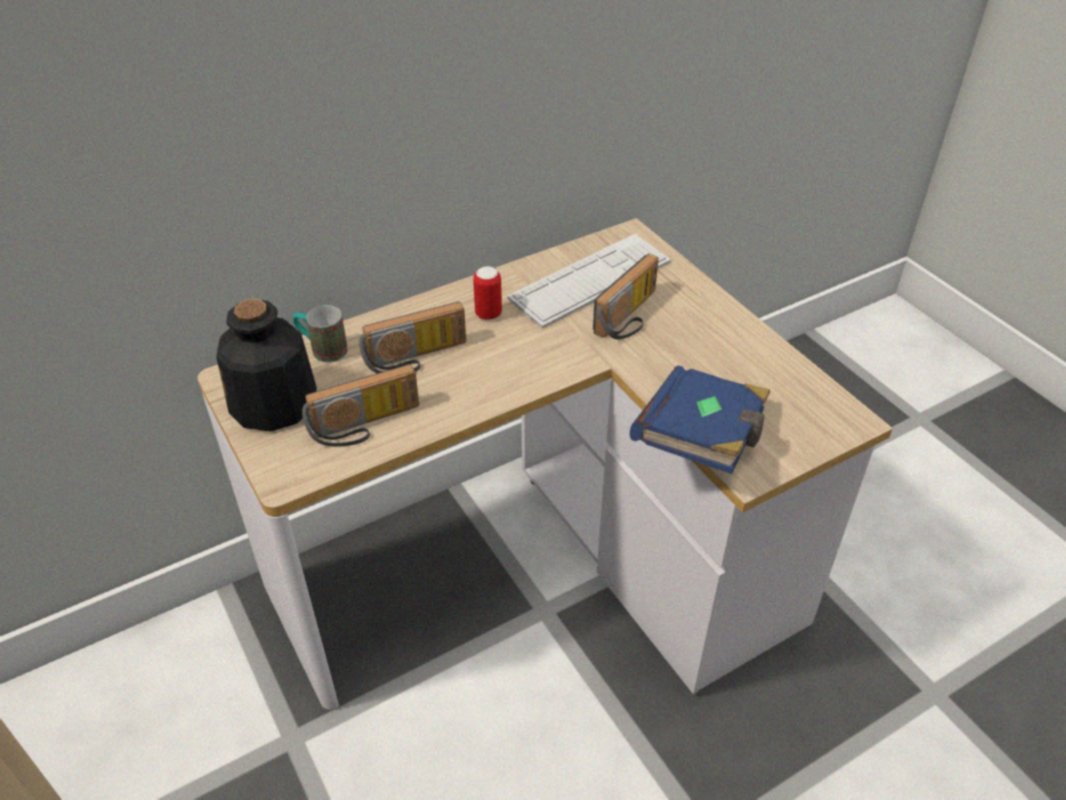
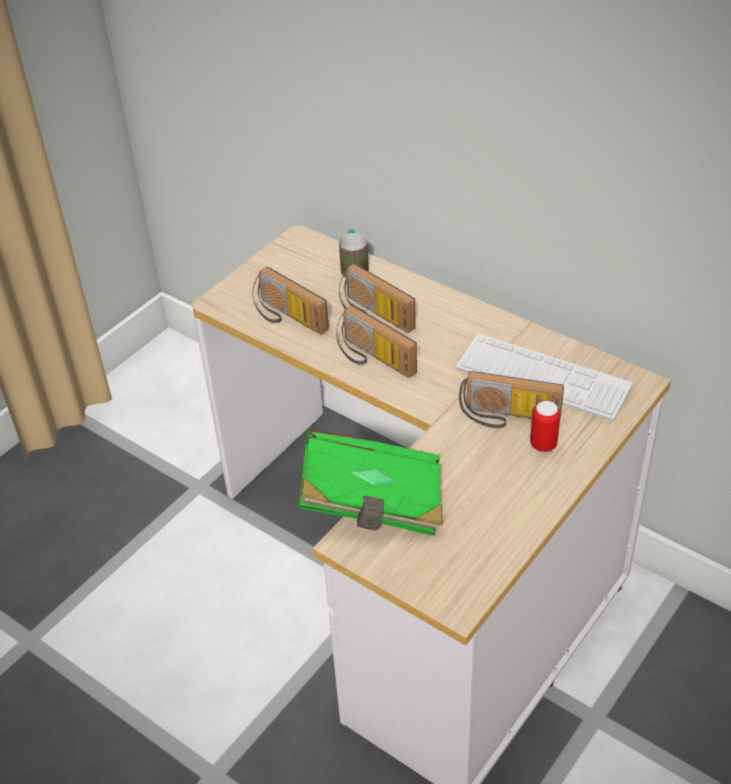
camera: 70 degrees right, 0 degrees up
bottle [216,299,317,432] -> none
can [473,266,502,320] -> can moved to [530,401,561,452]
blue book [630,365,770,474] -> green book [299,428,442,536]
none -> radio [336,305,417,378]

